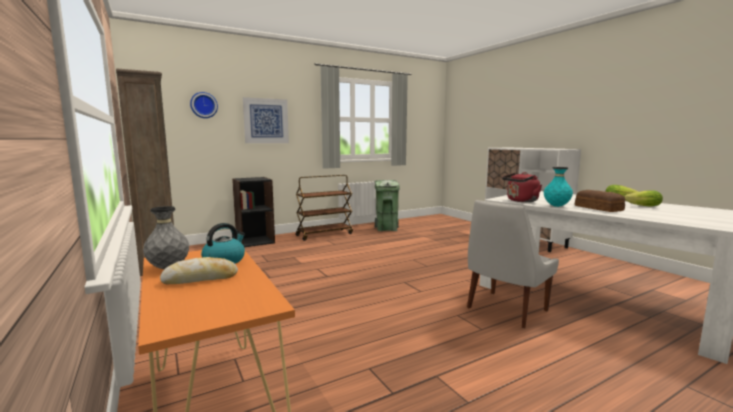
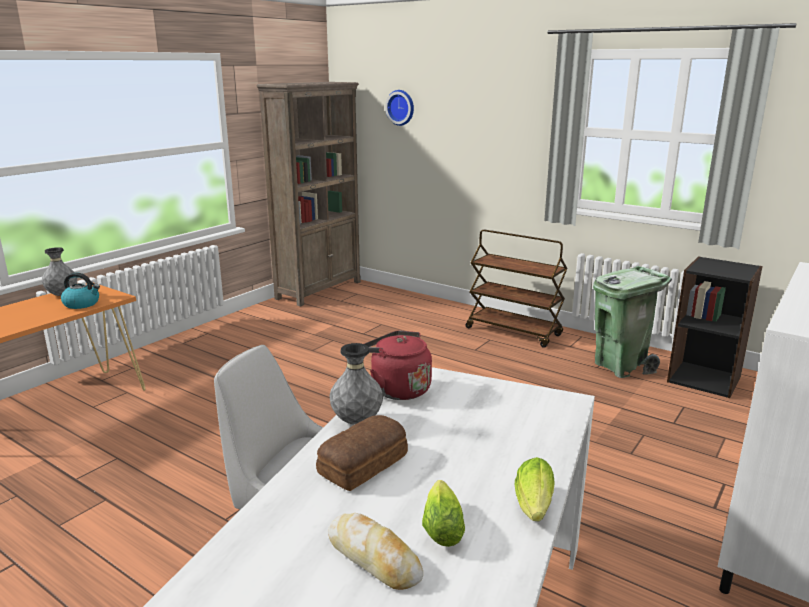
camera: 65 degrees right, 10 degrees up
bread [160,257,238,284] -> bread moved to [328,513,423,590]
black bookcase [232,177,275,248] -> black bookcase moved to [667,256,763,398]
picture [243,97,289,143] -> none
turquoise vase [544,167,573,207] -> grey vase [329,343,383,425]

